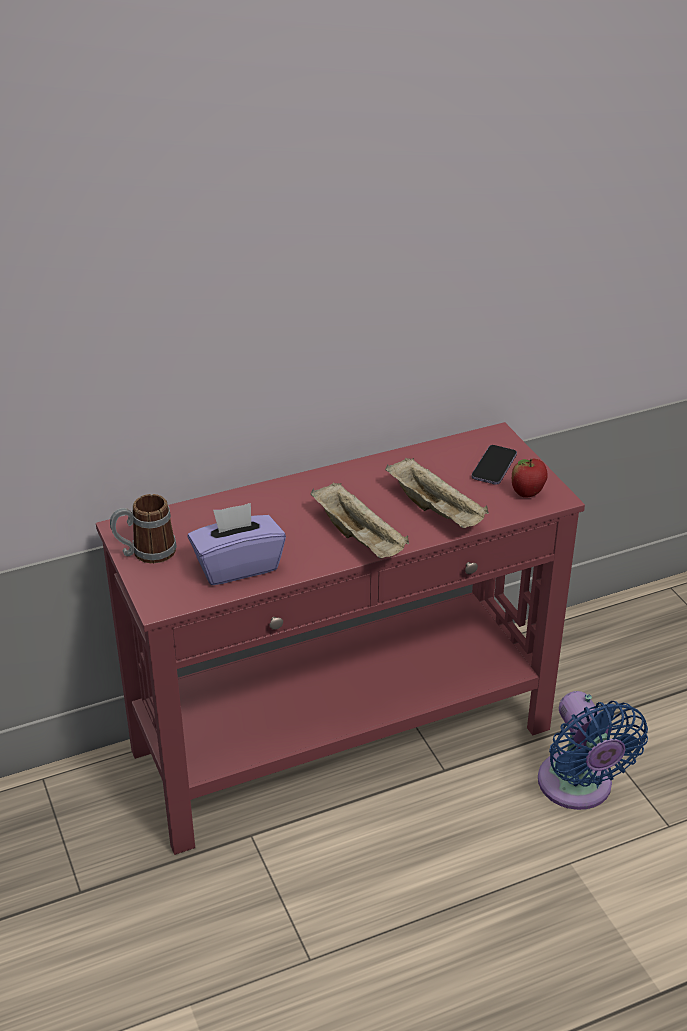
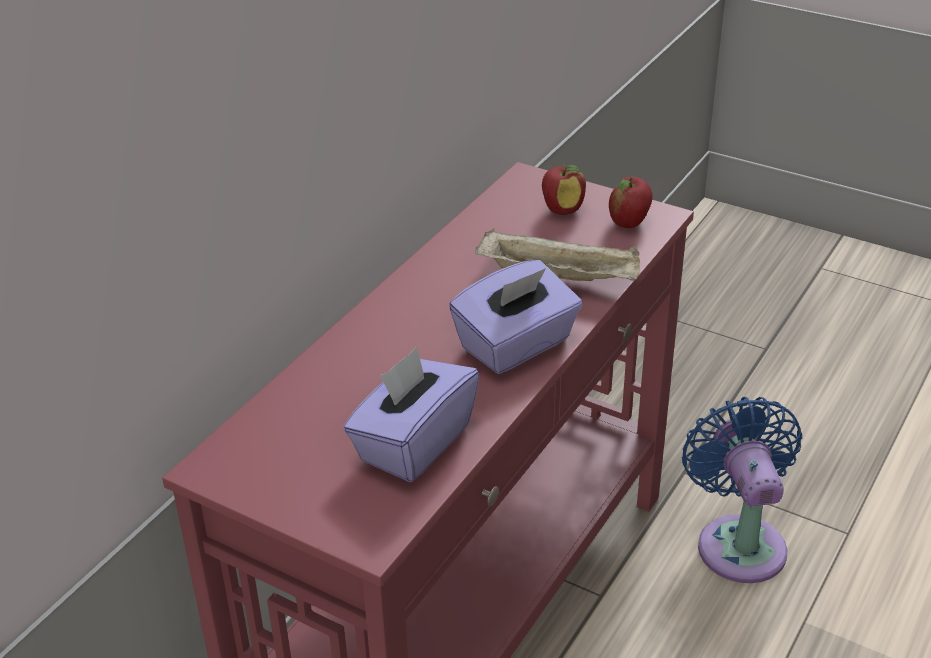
camera: 35 degrees left, 0 degrees up
mug [110,494,177,563] -> none
beige tray [311,483,409,558] -> purple tissue box [449,260,582,374]
phone [471,445,517,485] -> apple [542,165,586,215]
blue fan [538,691,648,810] -> blue fan turned 135 degrees counterclockwise [682,397,802,583]

